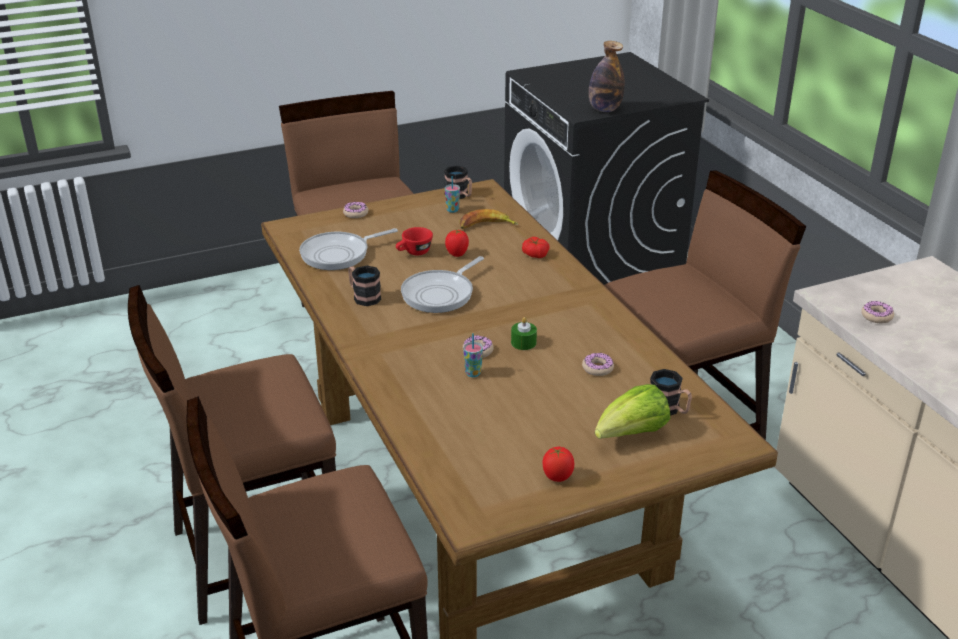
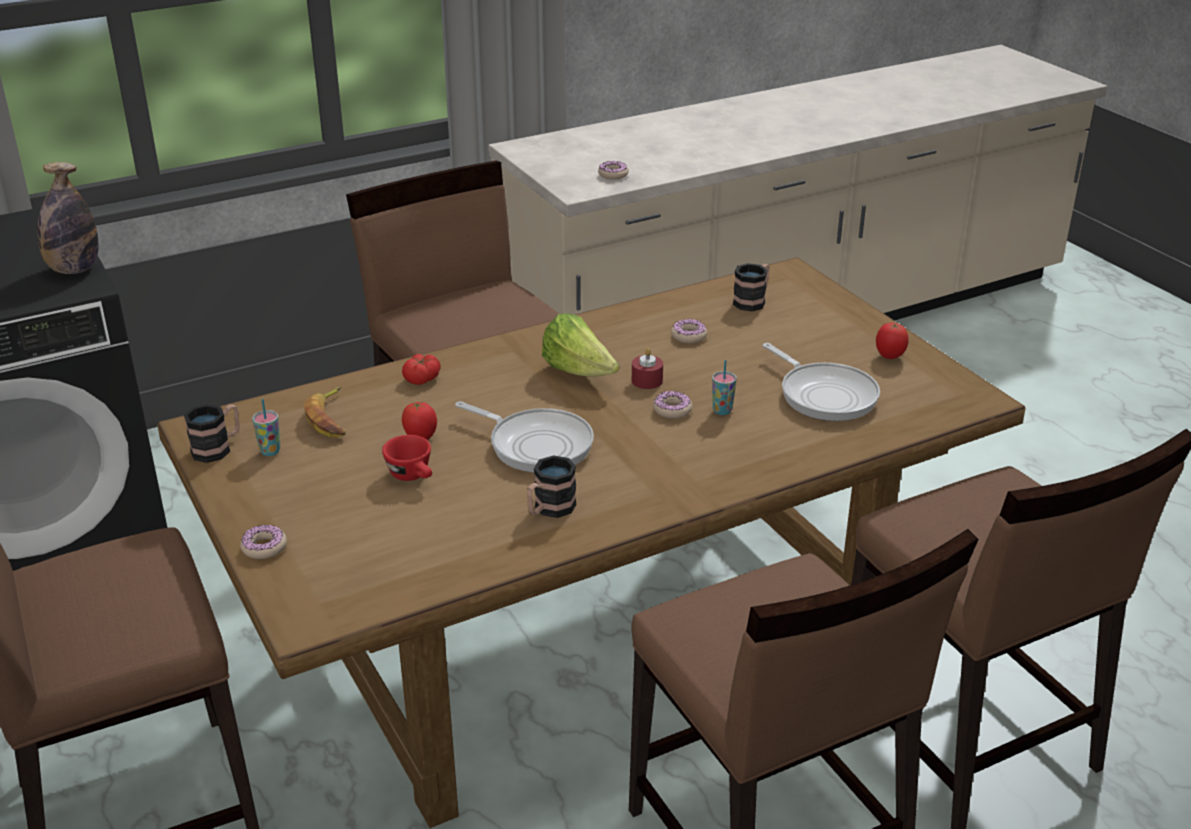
camera: 95 degrees left, 0 degrees up
frying pan [299,228,398,270] -> frying pan moved to [763,343,880,421]
green candle [511,317,537,350] -> red candle [632,348,663,389]
lettuce [595,384,670,439] -> lettuce moved to [542,313,620,377]

